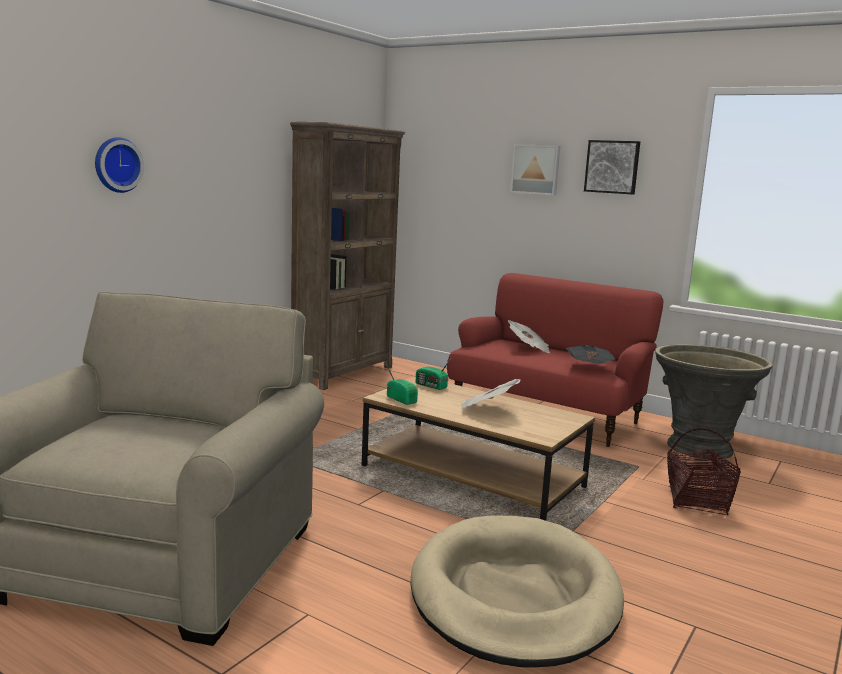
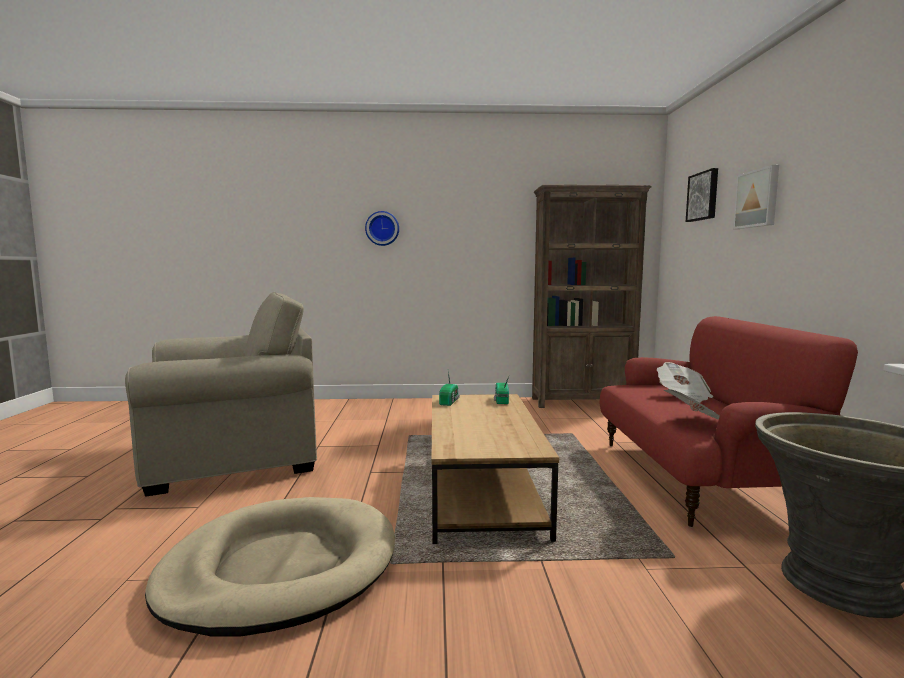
camera: 55 degrees right, 5 degrees down
newspaper [461,379,520,409] -> none
picture [584,140,640,195] -> picture moved to [686,168,718,222]
basket [667,429,741,515] -> none

